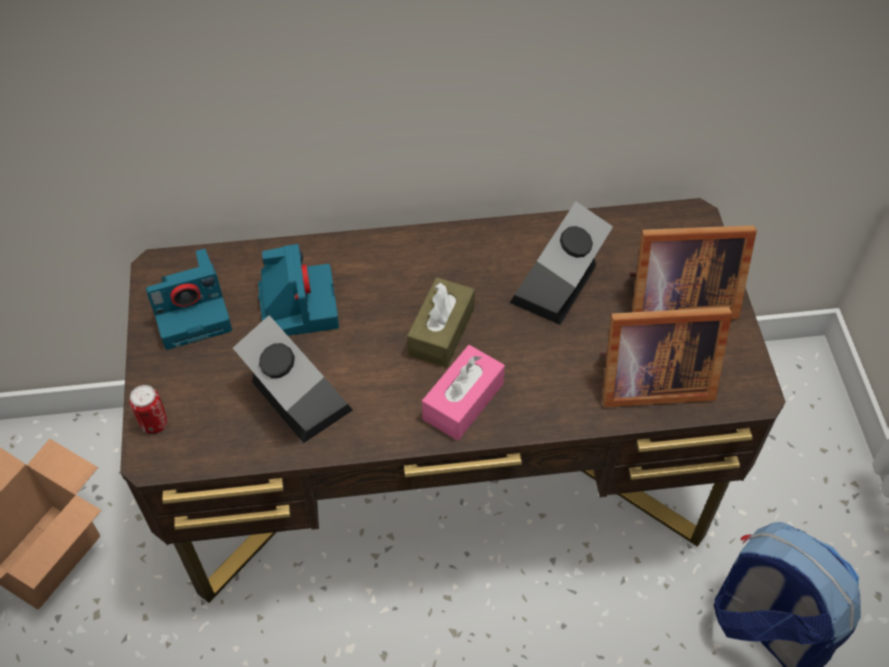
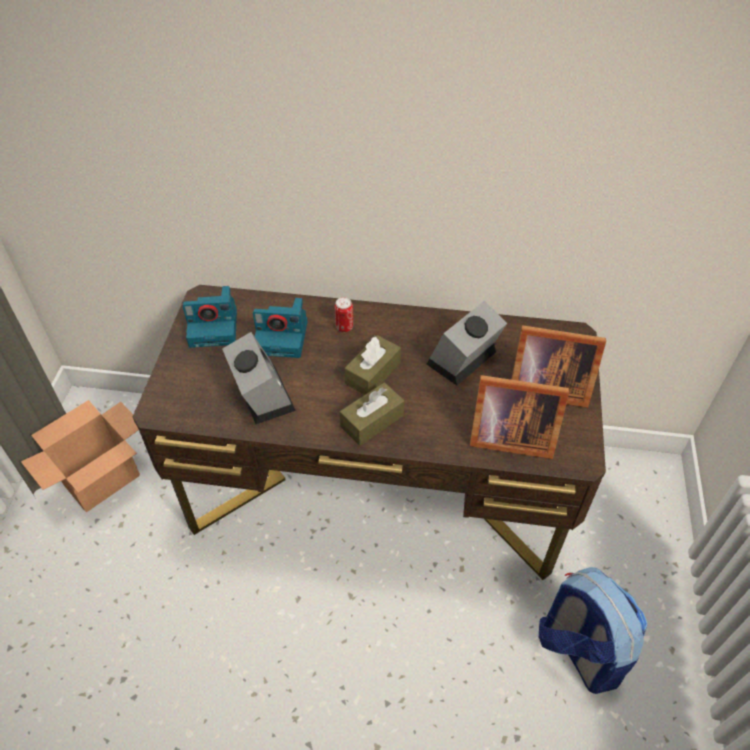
camera: 15 degrees right, 5 degrees down
can [130,385,168,434] -> can moved to [335,297,353,332]
camera [258,244,339,336] -> camera turned 90 degrees clockwise [253,298,308,358]
pink tissue box [422,345,505,441] -> brown tissue box [340,382,405,446]

